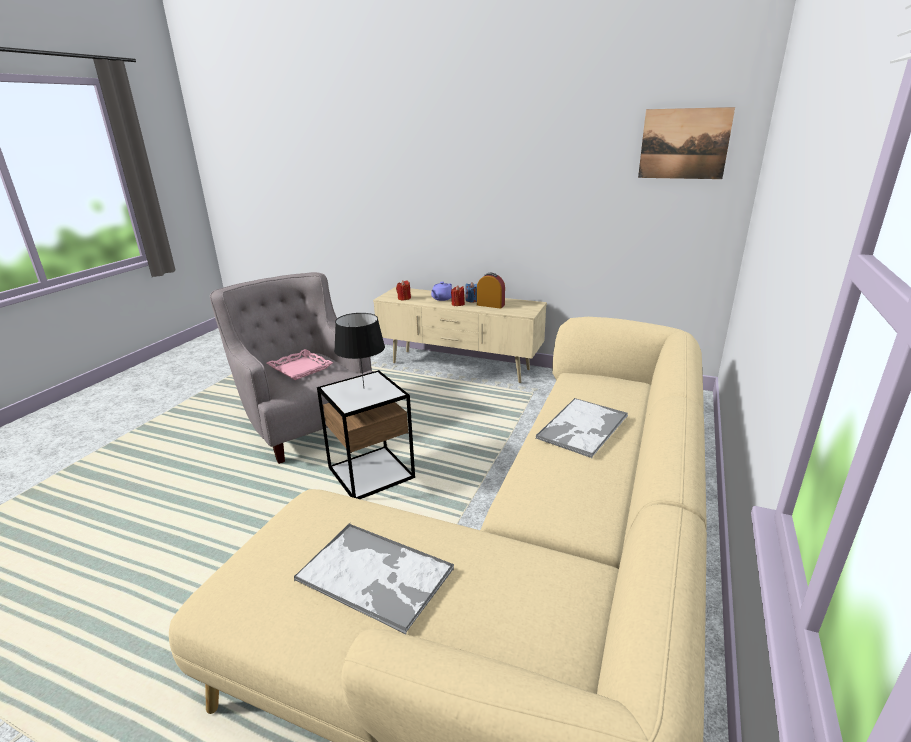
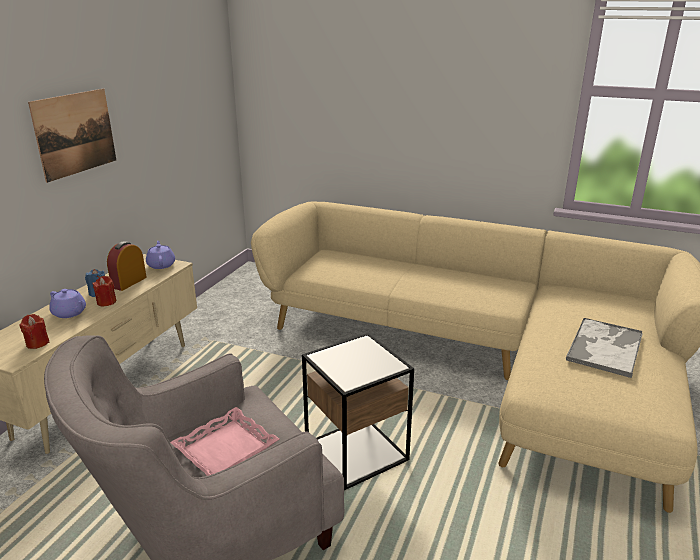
camera: 90 degrees left, 0 degrees up
black table lamp [334,313,385,387] -> none
tray [535,398,628,458] -> none
picture [638,107,735,179] -> picture moved to [28,89,116,183]
none -> purple teapot [146,241,175,269]

